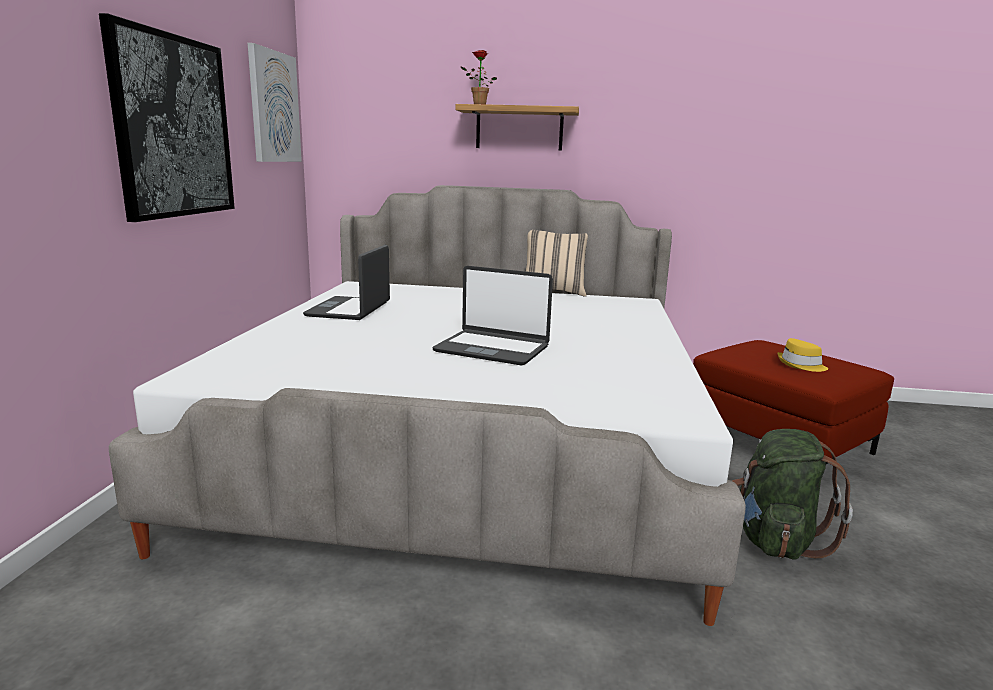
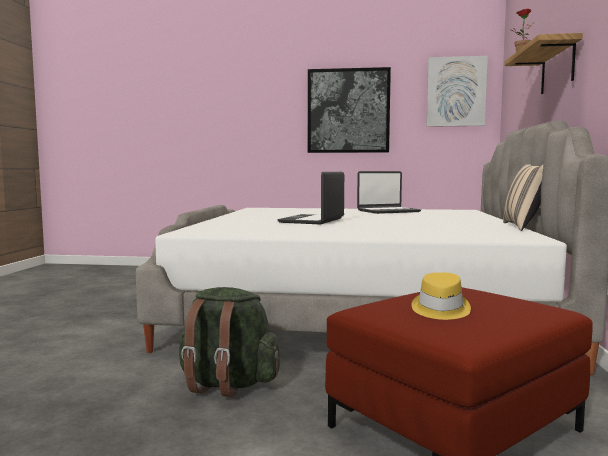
camera: 90 degrees right, 10 degrees down
laptop [303,245,390,320] -> laptop turned 150 degrees clockwise [357,171,421,214]

